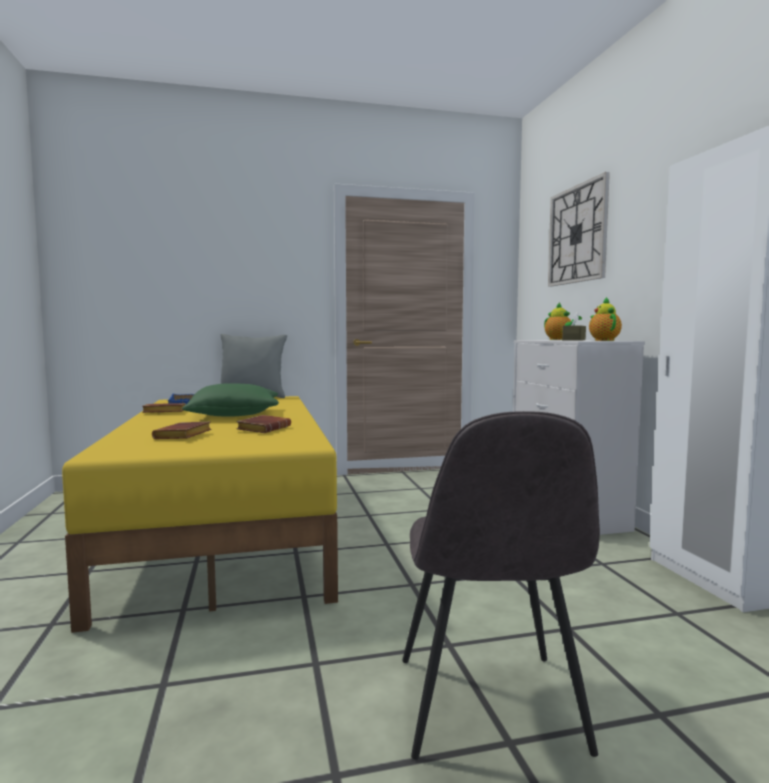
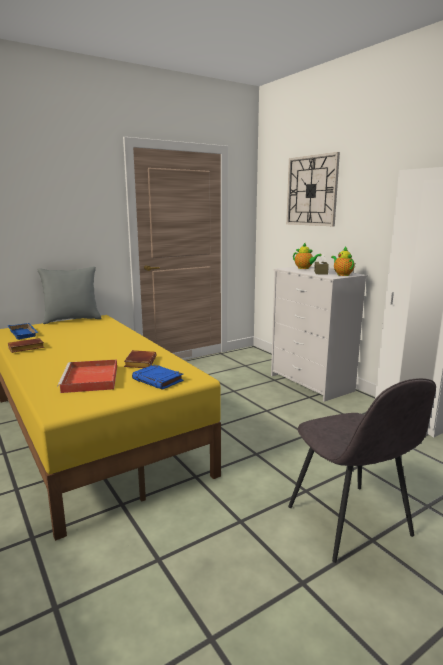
camera: 20 degrees left, 10 degrees up
brown book [152,422,211,439] -> red tray [57,359,117,393]
green pillow [182,384,279,417] -> none
none -> blue book [132,365,183,390]

